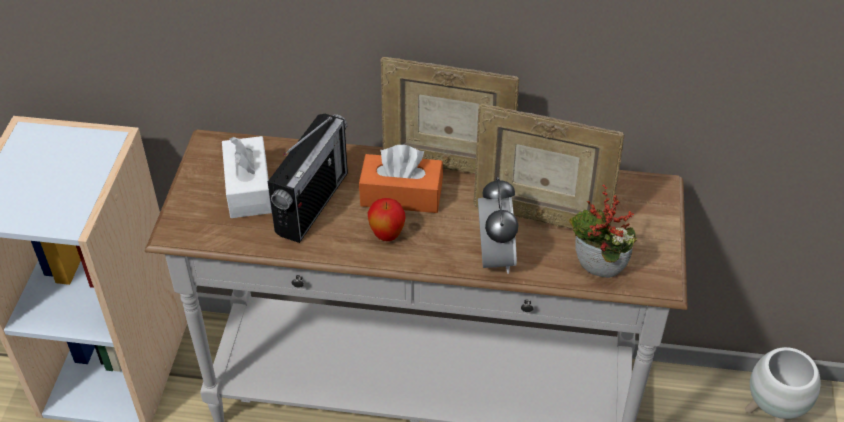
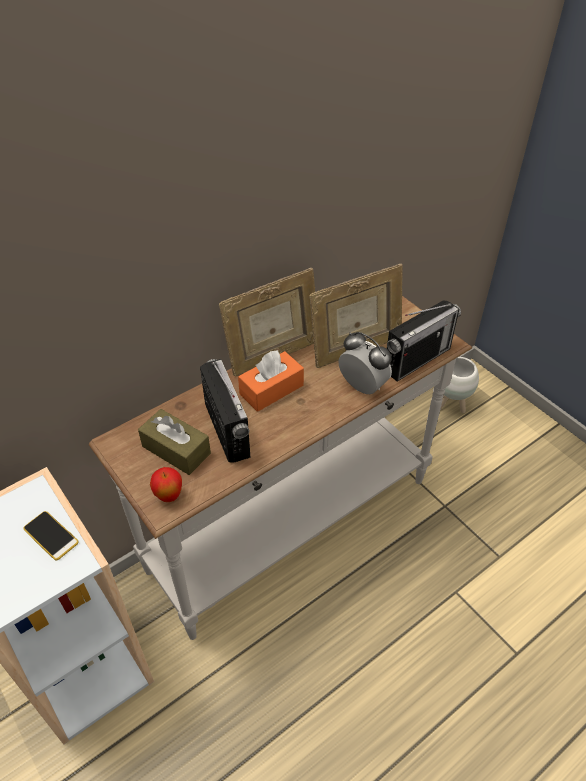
camera: 45 degrees left, 0 degrees up
white tissue box [222,136,272,218] -> brown tissue box [138,409,211,475]
apple [368,198,406,241] -> apple moved to [150,467,182,502]
potted plant [569,185,637,278] -> radio [387,300,461,381]
none -> phone [23,511,79,560]

